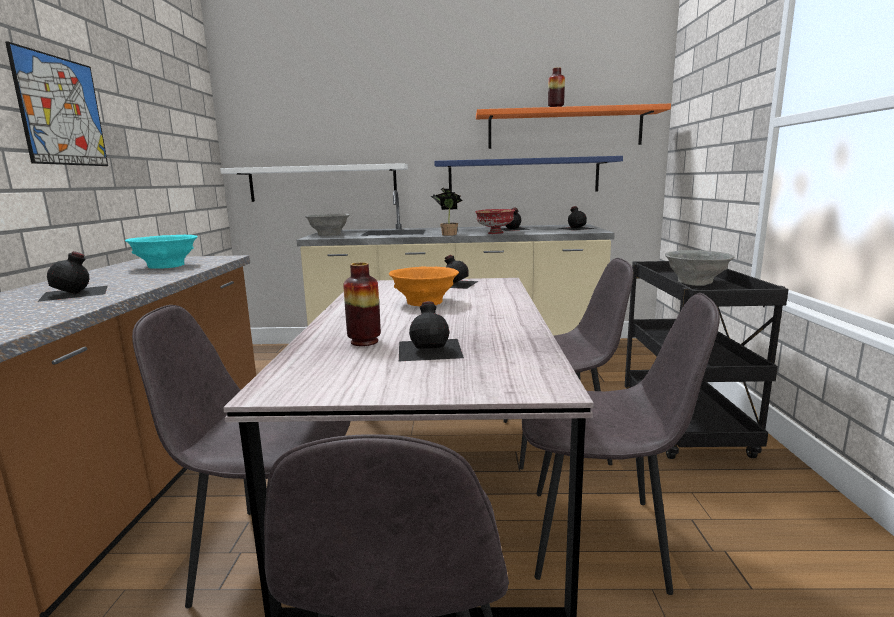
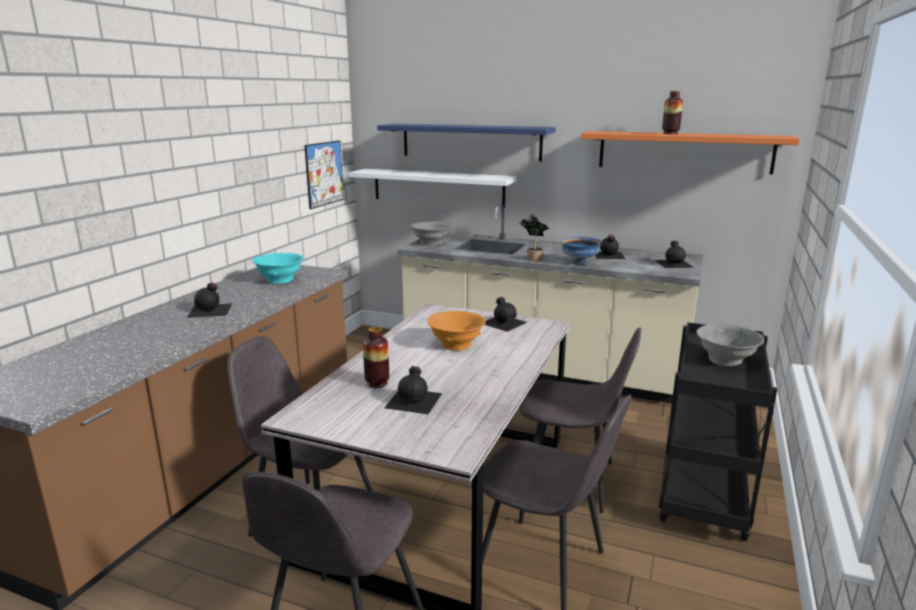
camera: 20 degrees right, 5 degrees up
picture [5,41,108,166] -> picture moved to [304,140,344,209]
blue shelf [434,156,623,192] -> blue shelf moved to [377,124,556,161]
red bowl [475,209,515,234] -> blue bowl [561,237,602,265]

